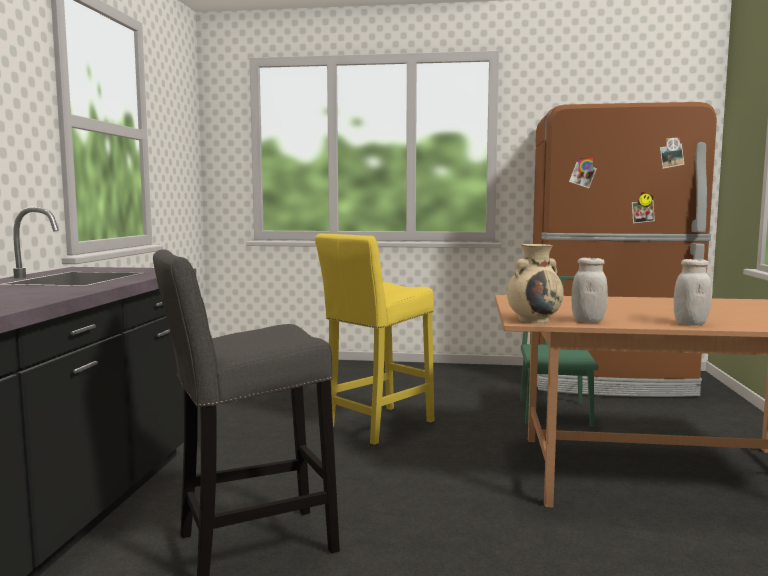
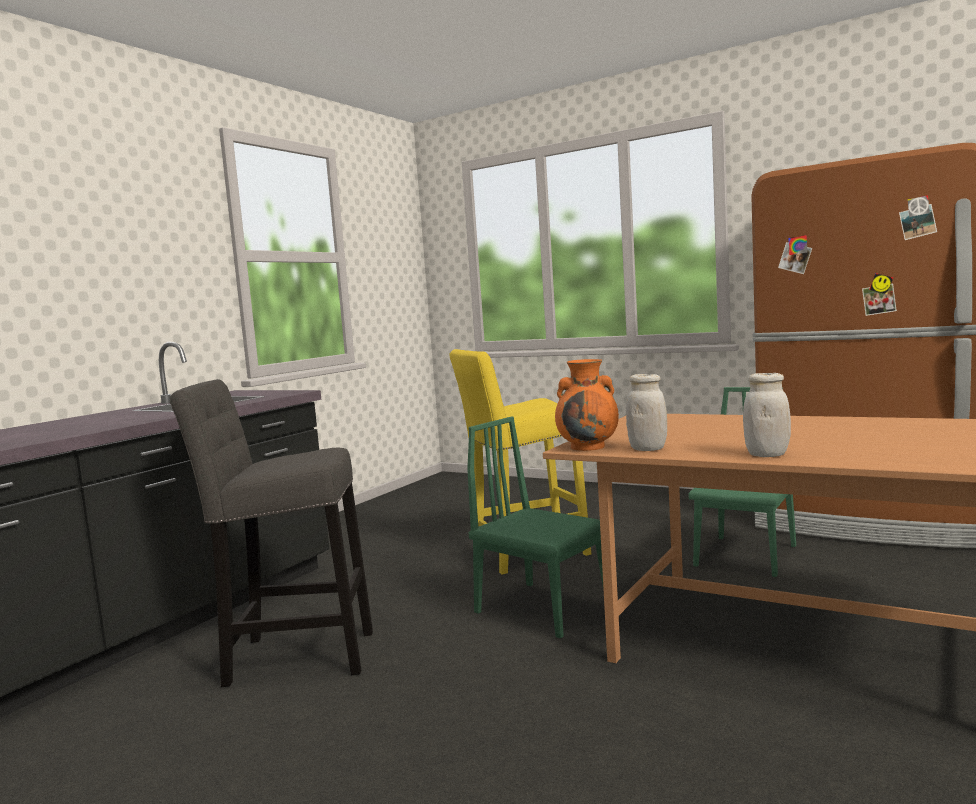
camera: 25 degrees right, 0 degrees up
beige vase [507,244,564,323] -> orange vase [555,359,619,451]
none -> green chair [467,416,604,639]

